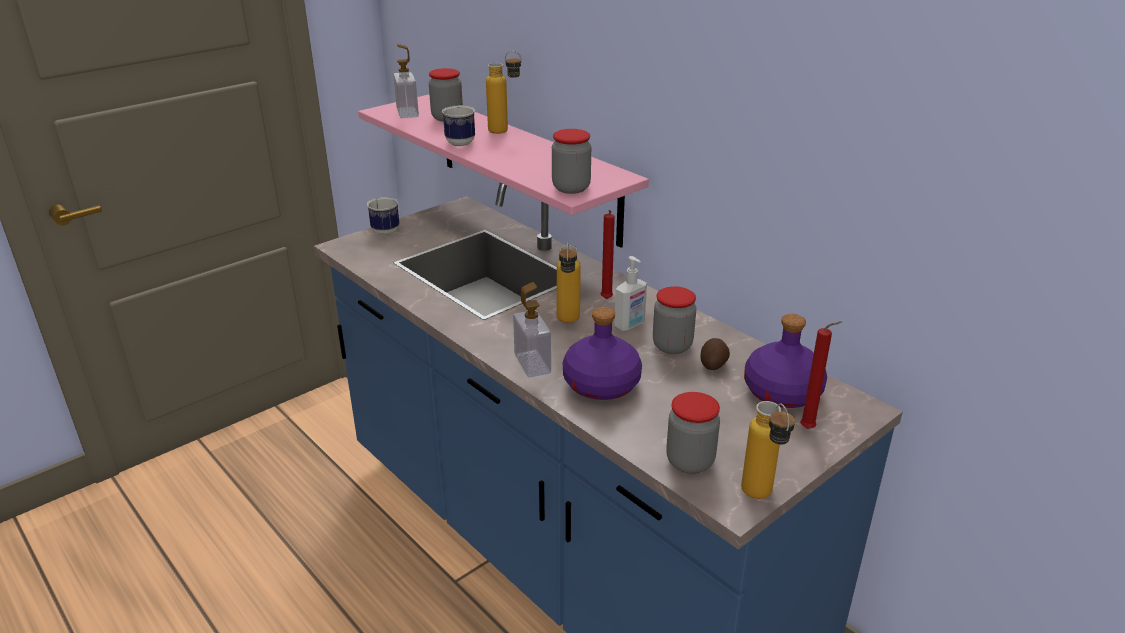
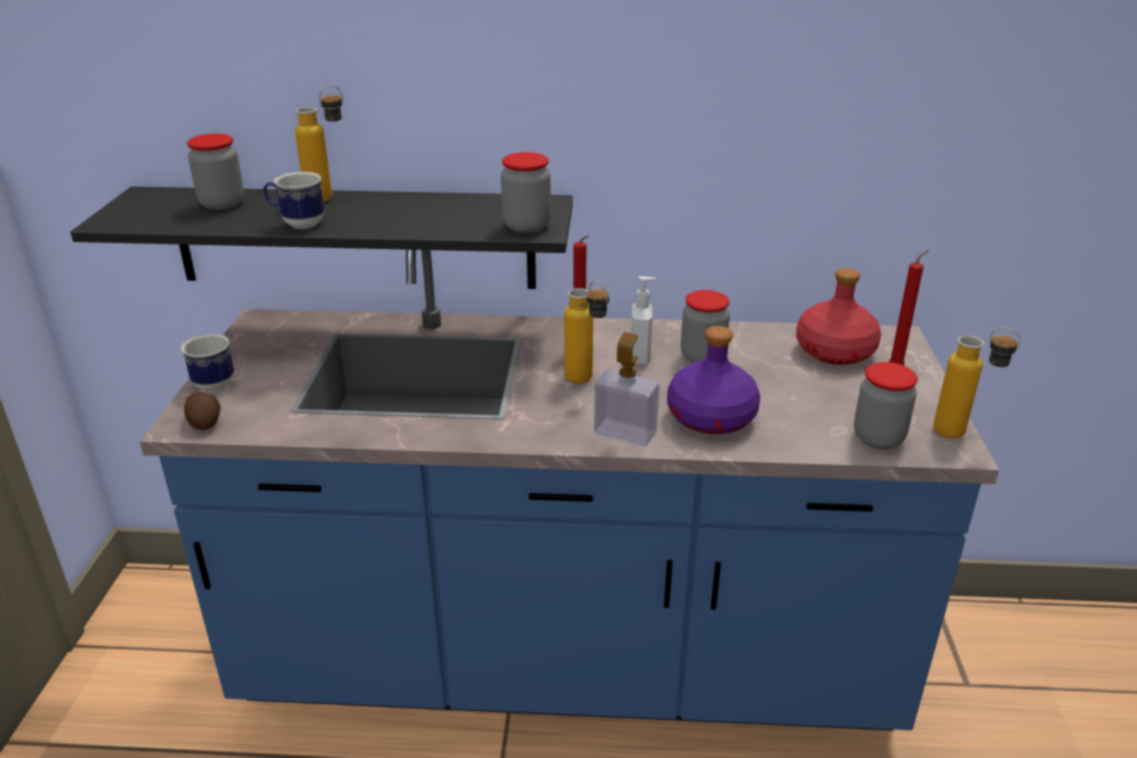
camera: 45 degrees left, 0 degrees up
pink shelf [358,94,649,248] -> black shelf [70,187,573,289]
soap dispenser [393,44,419,118] -> none
potato [700,338,730,370] -> potato moved to [184,392,220,430]
purple bottle [744,314,827,408] -> red bottle [796,268,881,365]

